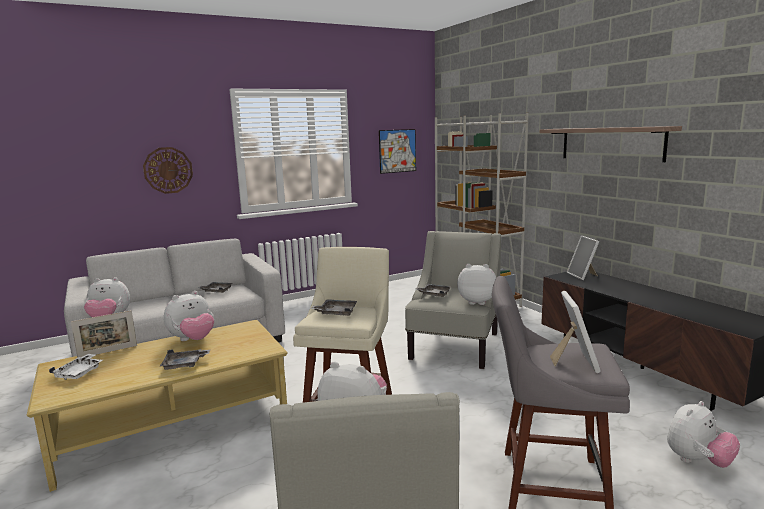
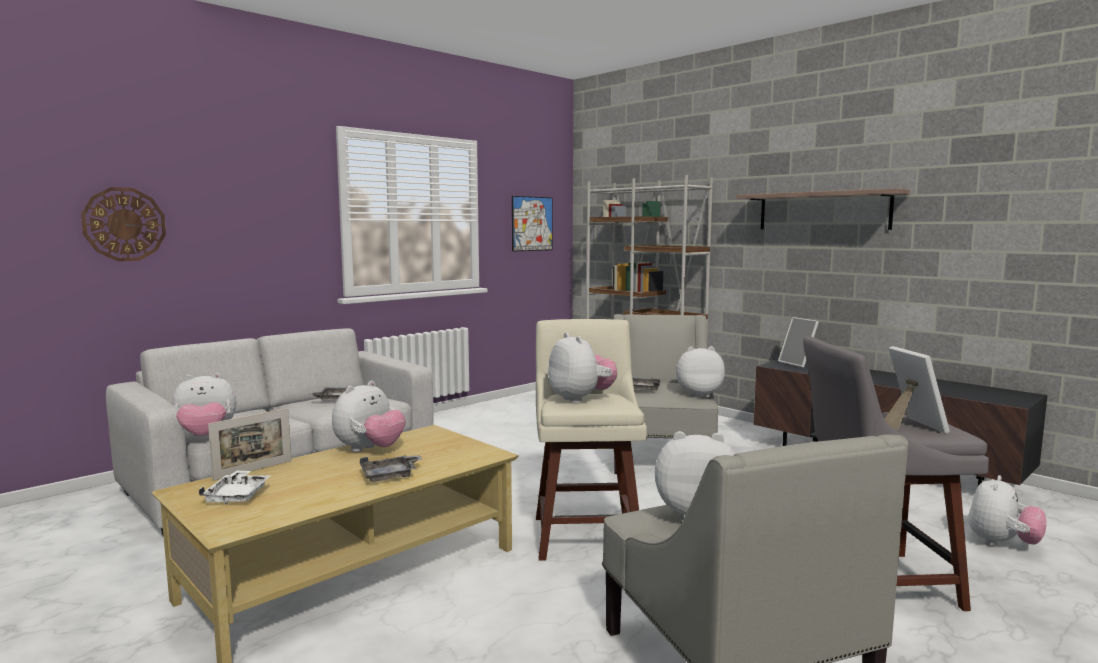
camera: 15 degrees left, 5 degrees down
wall clock [143,147,193,194] -> wall clock moved to [81,187,166,261]
grey tray [311,299,357,316] -> plush toy [548,332,617,404]

